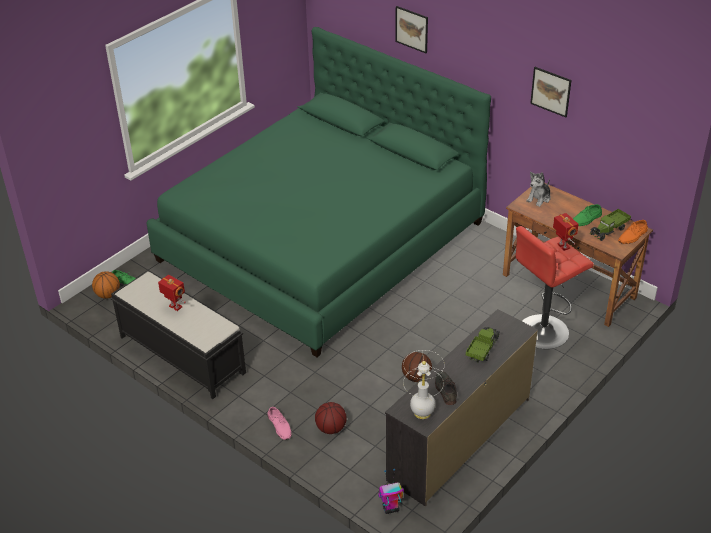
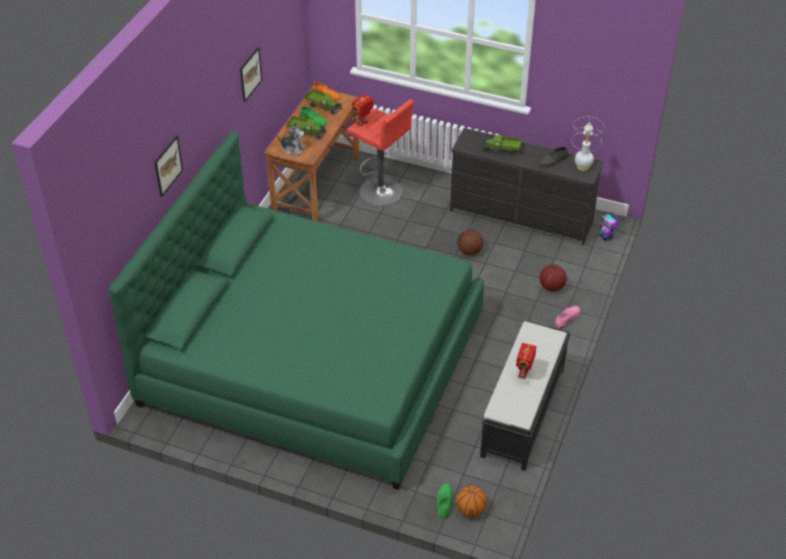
camera: 110 degrees left, 5 degrees up
none -> toy truck [287,116,326,140]

